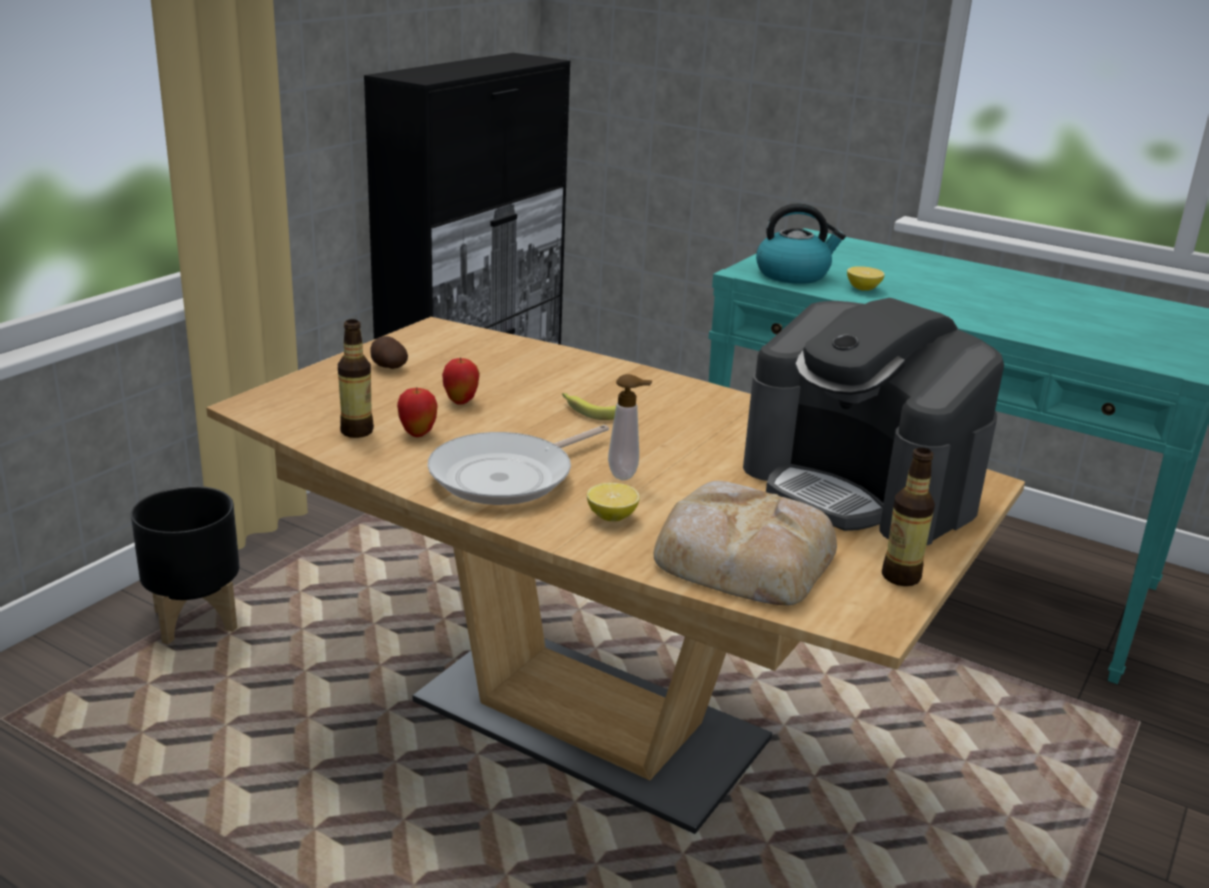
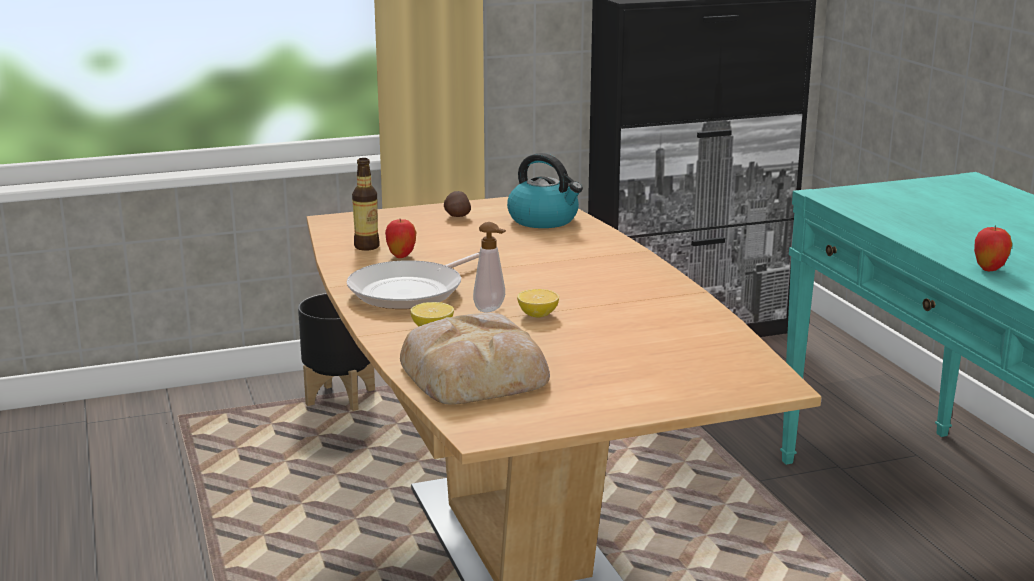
camera: 40 degrees right, 5 degrees down
frying pan [428,425,609,505] -> frying pan turned 45 degrees counterclockwise [347,252,480,309]
apple [442,357,480,405] -> apple moved to [974,225,1012,271]
banana [562,393,616,420] -> none
coffee machine [743,298,1004,546] -> none
kettle [756,203,846,284] -> kettle moved to [507,153,583,228]
lemon [847,266,884,291] -> lemon moved to [517,289,560,318]
bottle [882,448,935,586] -> none

